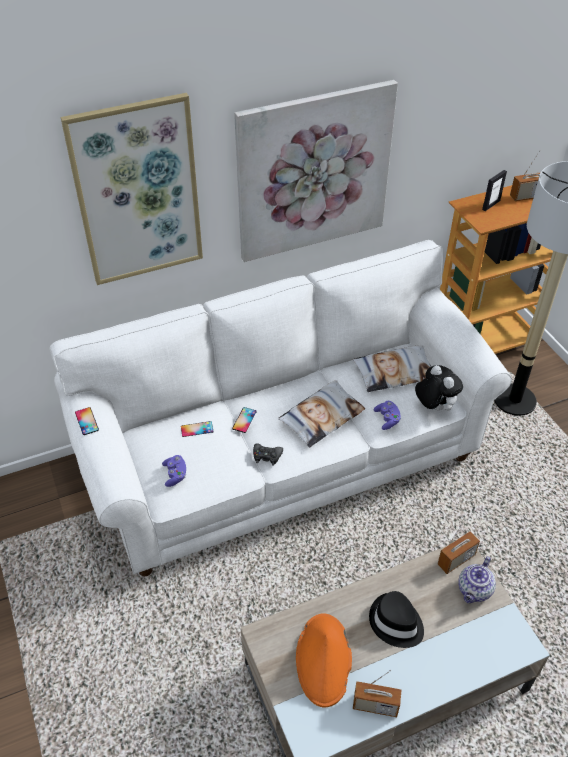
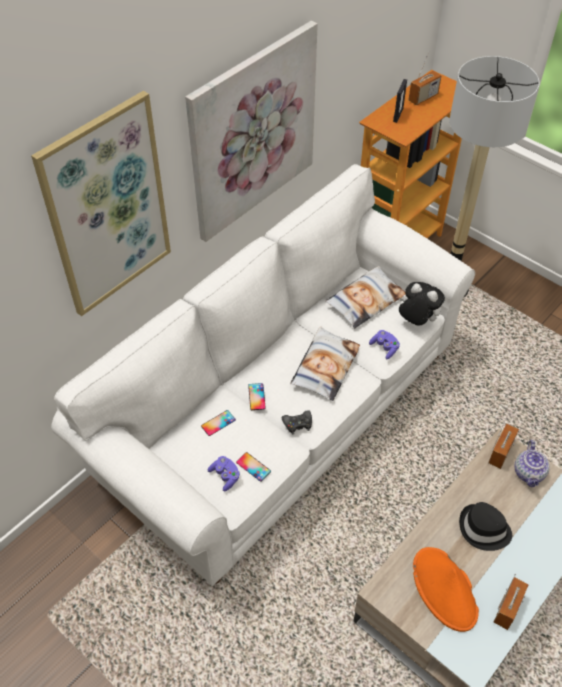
camera: 25 degrees left, 5 degrees up
phone [75,407,99,435] -> phone moved to [236,452,271,482]
radio [353,670,401,717] -> radio turned 45 degrees counterclockwise [494,574,529,630]

